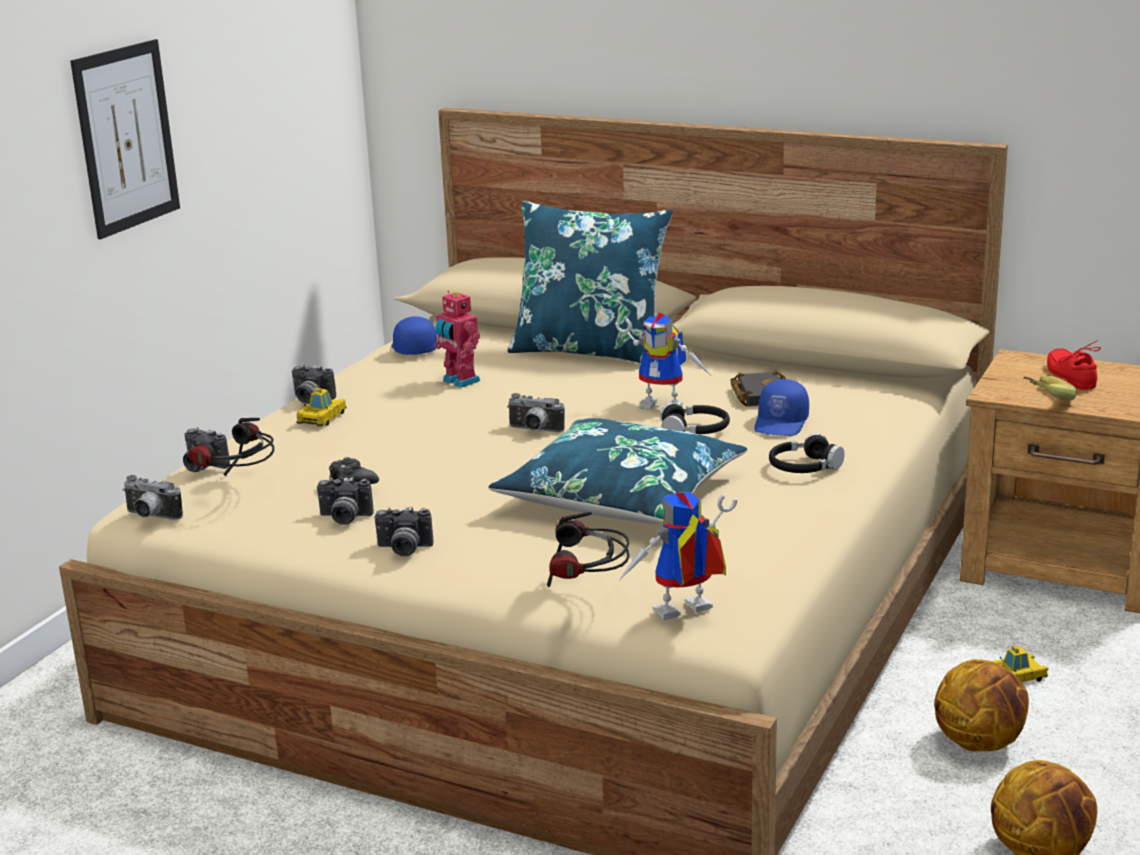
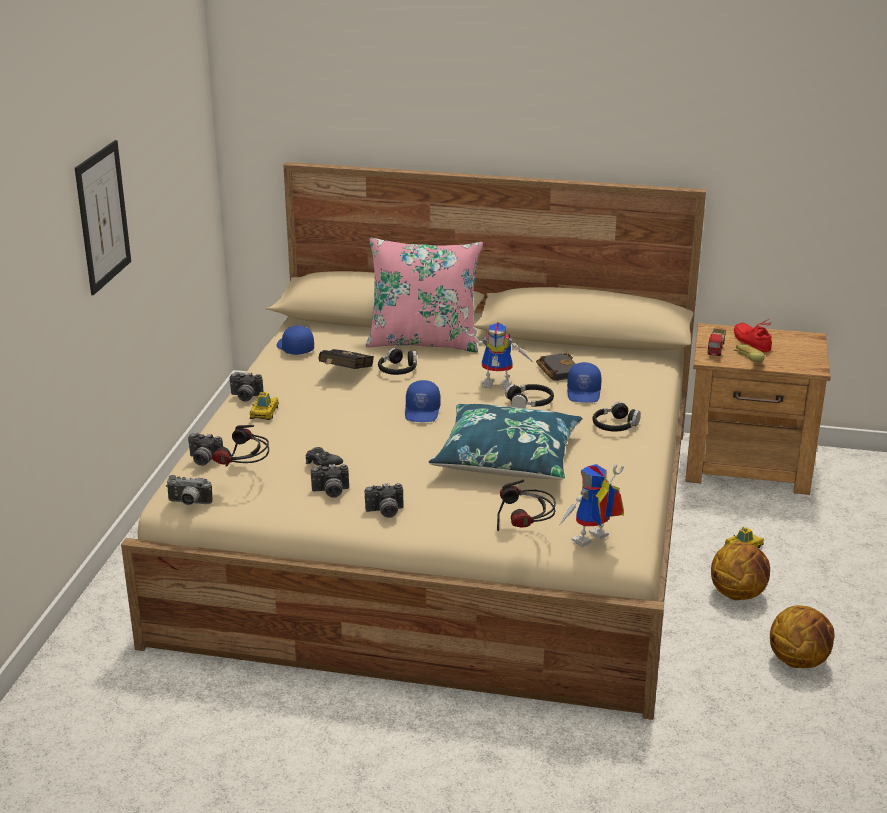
camera: 15 degrees left, 5 degrees up
toy robot [434,290,480,388] -> black book [319,349,374,369]
camera [507,393,564,432] -> blue cap [405,380,441,422]
blue pillow [508,201,673,363] -> pink pillow [366,238,483,353]
none -> black headphones [378,348,417,375]
none -> toy truck [708,328,726,356]

